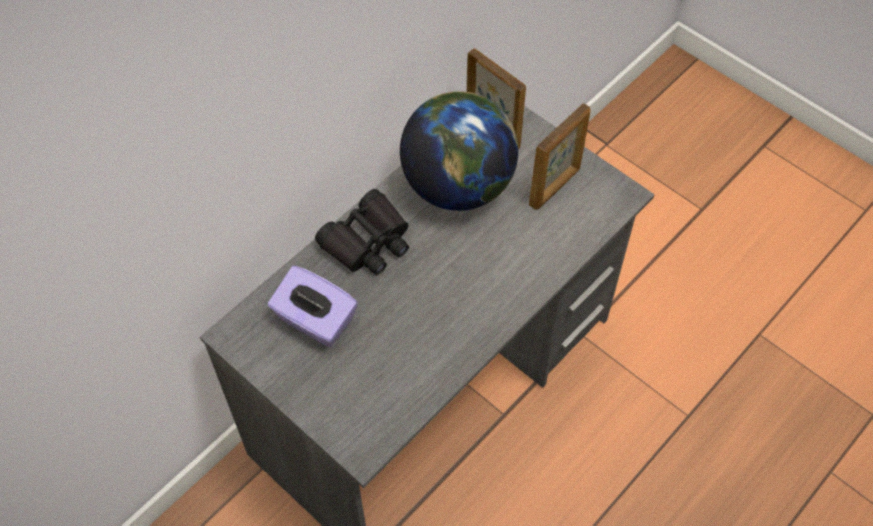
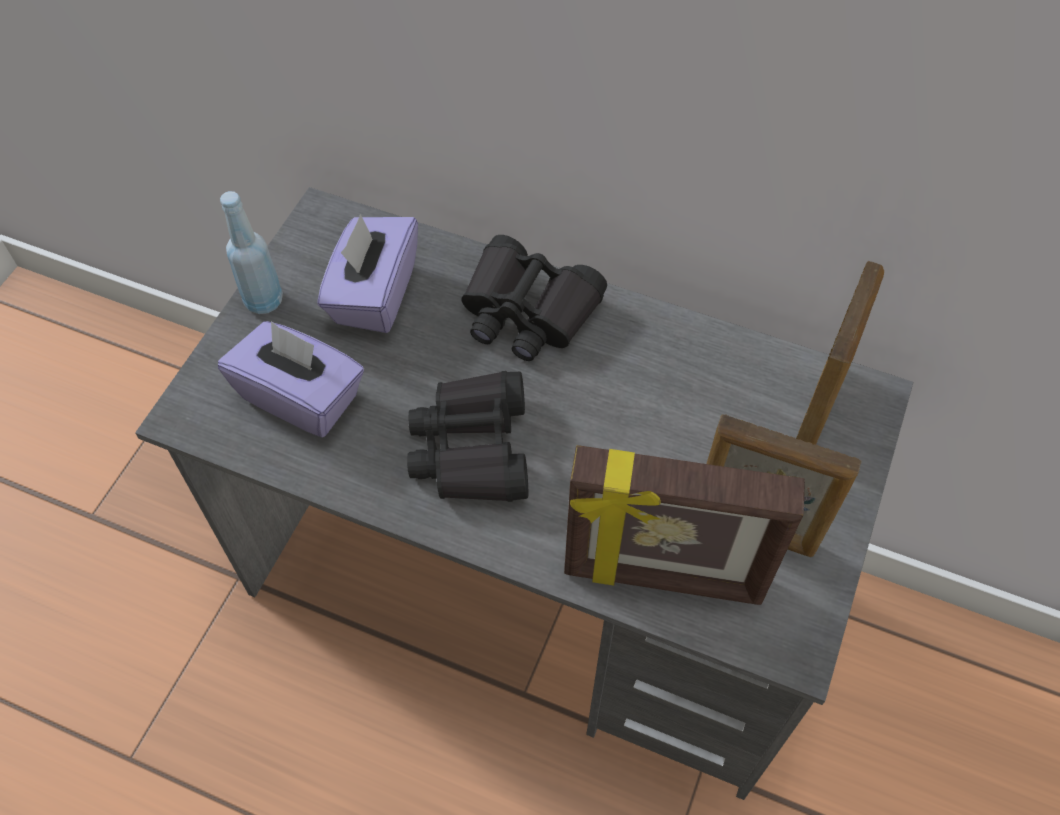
camera: 70 degrees right, 0 degrees up
globe [400,91,518,211] -> none
none -> purple tissue box [218,321,364,438]
none -> blue bottle [220,191,283,314]
none -> black binoculars [407,371,528,502]
none -> picture frame [564,445,805,605]

